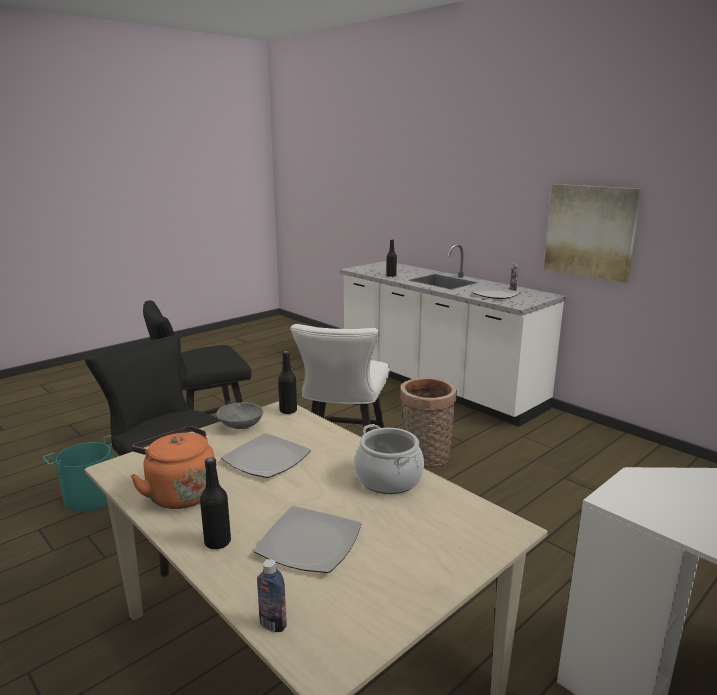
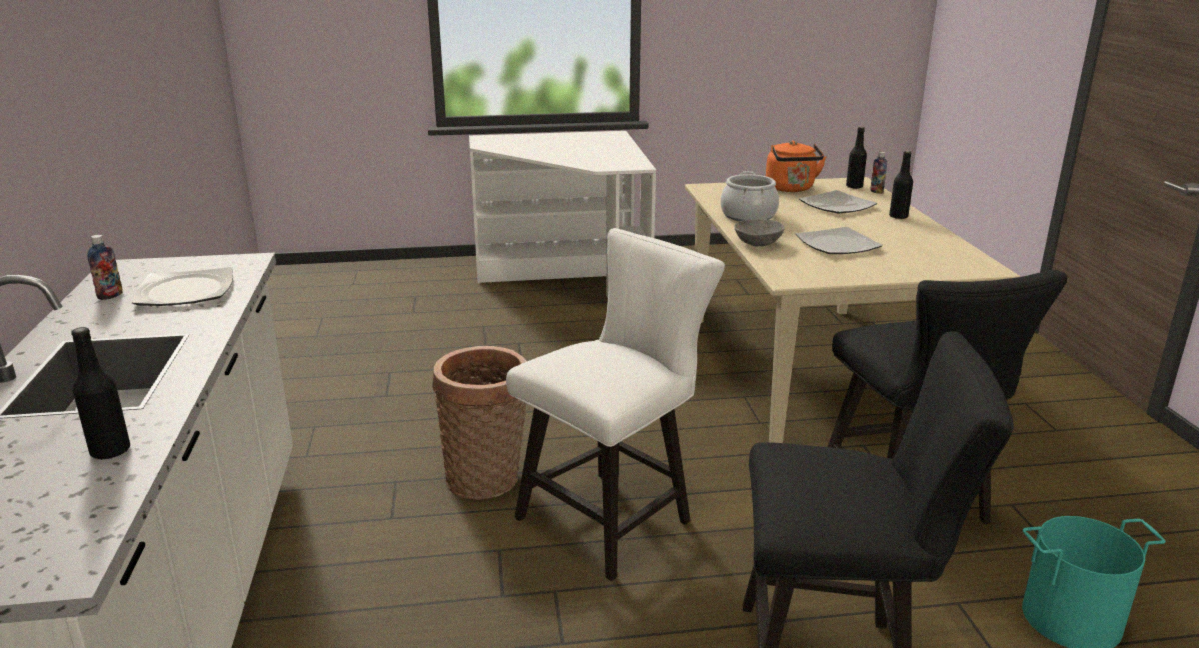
camera: 145 degrees left, 5 degrees up
orange kettle [130,426,215,509] -> orange kettle moved to [766,141,826,192]
grey bowl [216,402,263,429] -> grey bowl moved to [735,219,785,246]
black bottle [278,351,297,414] -> black bottle moved to [846,127,867,189]
picture [544,184,642,283] -> none

